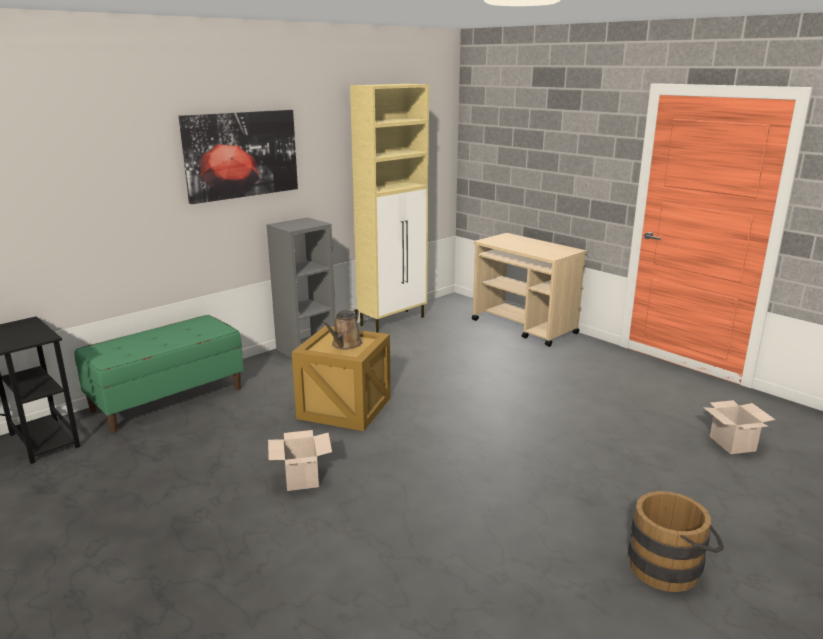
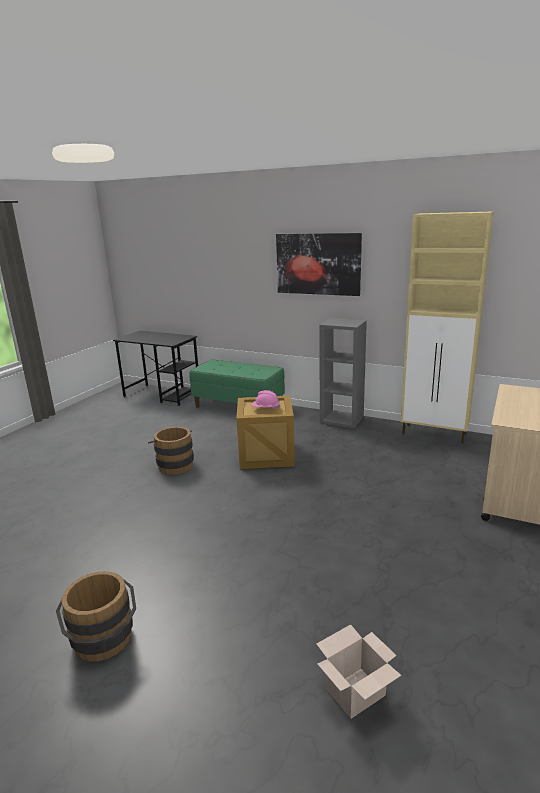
camera: 70 degrees right, 0 degrees up
cardboard box [268,430,332,491] -> brown bucket [148,427,194,475]
brown watering can [322,309,362,350] -> pink hard hat [252,390,280,409]

